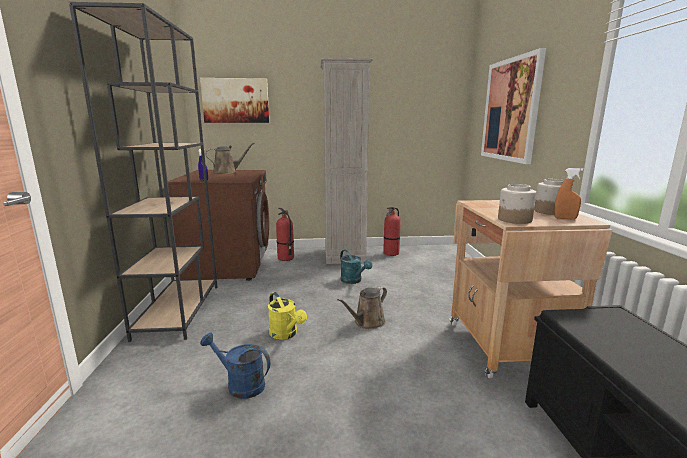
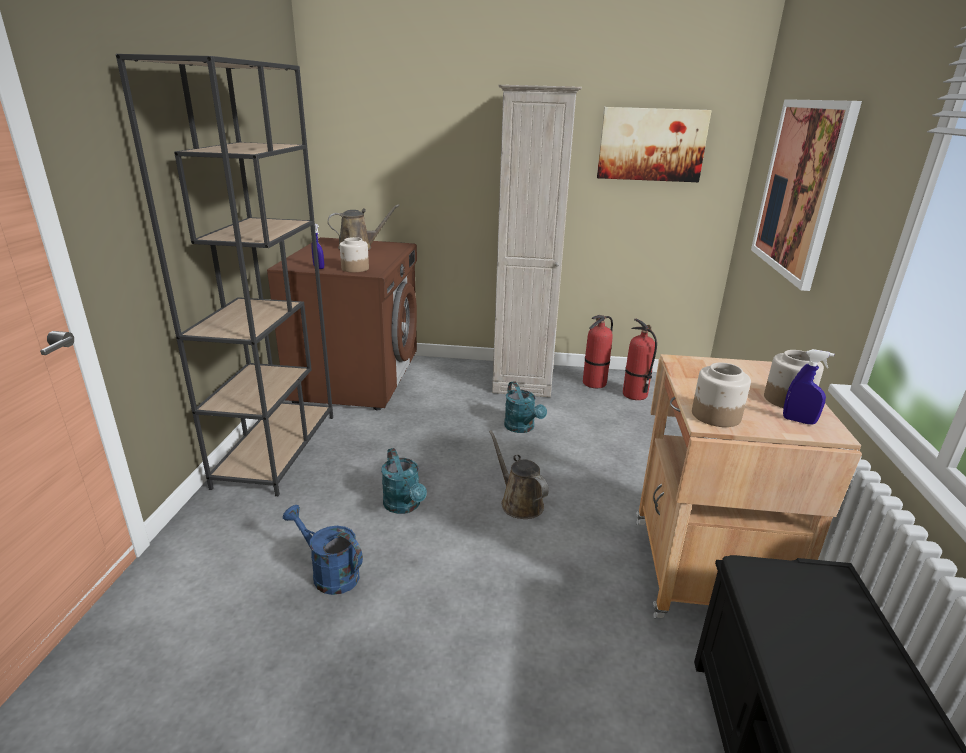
camera: 10 degrees right, 10 degrees up
picture [200,78,269,123] -> picture moved to [597,107,712,182]
yellow watering can [268,292,307,340] -> turquoise watering can [381,448,427,514]
fire extinguisher [276,208,294,261] -> fire extinguisher moved to [623,319,657,400]
brown watering can [337,286,387,329] -> brown watering can turned 90 degrees clockwise [489,430,549,519]
orange spray bottle [554,168,583,219] -> blue spray bottle [783,349,834,425]
none -> jar [340,237,369,272]

